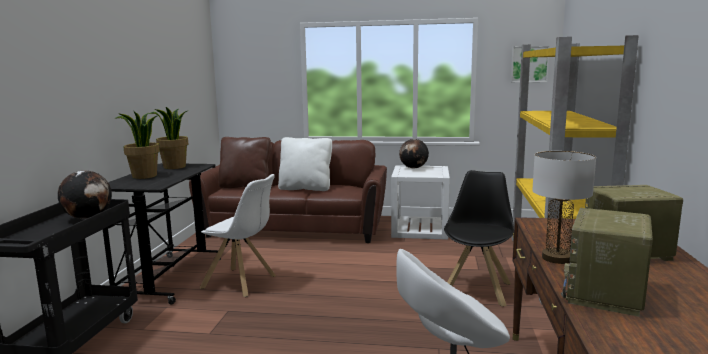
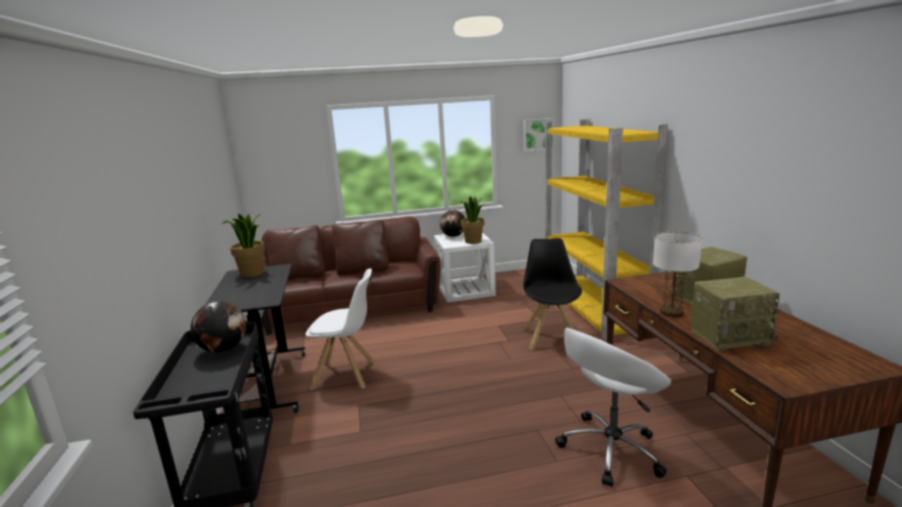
camera: 20 degrees left, 5 degrees up
potted plant [116,110,160,179] -> potted plant moved to [460,196,485,244]
white pillow [278,137,332,191] -> brown pillow [332,220,389,275]
radio [561,208,653,317] -> radio turned 105 degrees counterclockwise [691,277,780,351]

